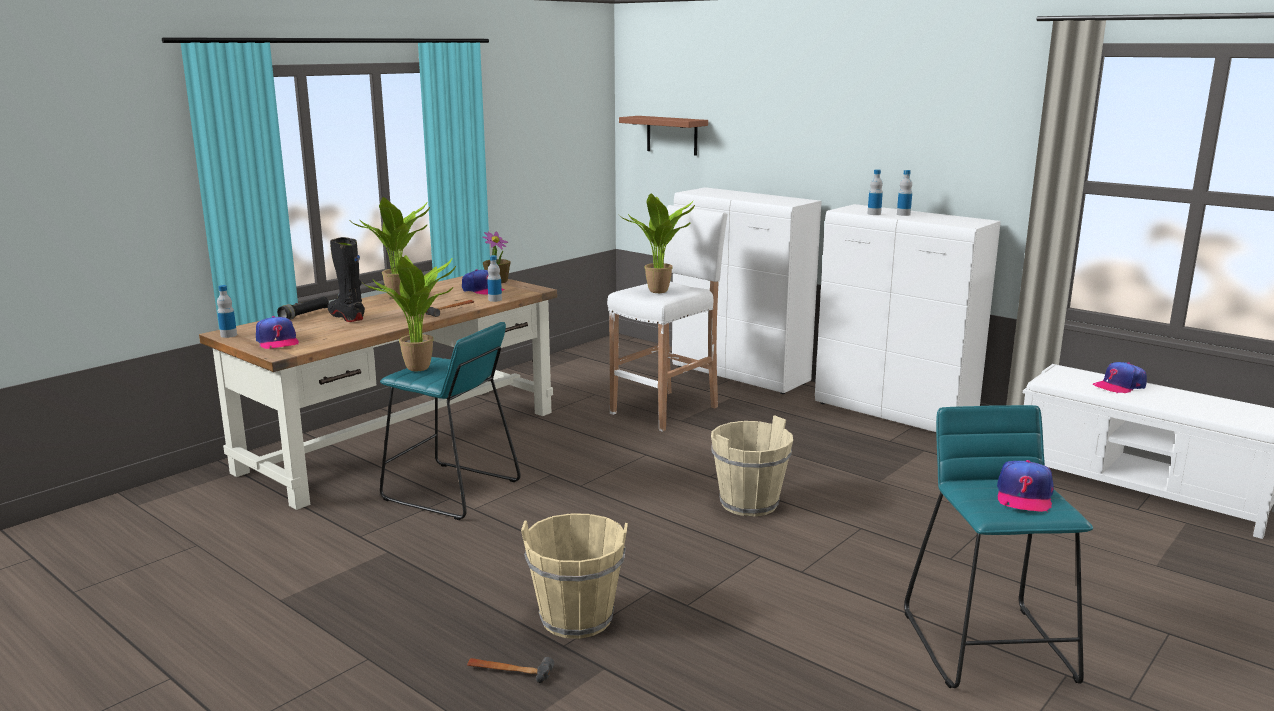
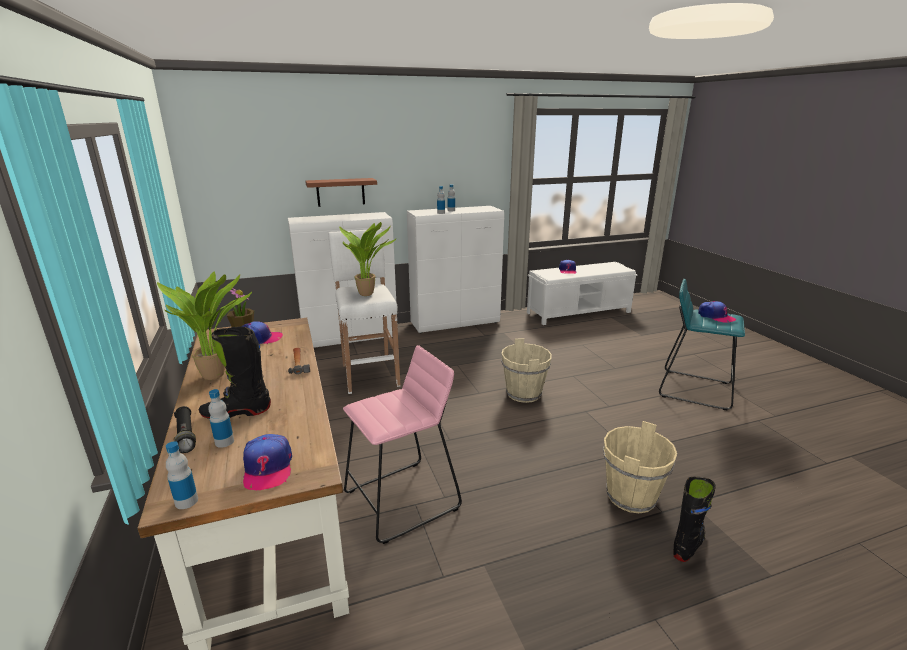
camera: 60 degrees left, 5 degrees up
cap [256,316,299,349] -> cap turned 75 degrees clockwise [243,434,292,490]
potted plant [363,255,456,371] -> none
turquoise stool [380,322,521,520] -> pink stool [343,345,462,544]
hammer [467,657,554,683] -> black boot [673,477,716,562]
bottle [487,255,502,302] -> bottle moved to [208,389,234,448]
brown shelf [619,116,708,156] -> brown shelf moved to [305,178,377,207]

